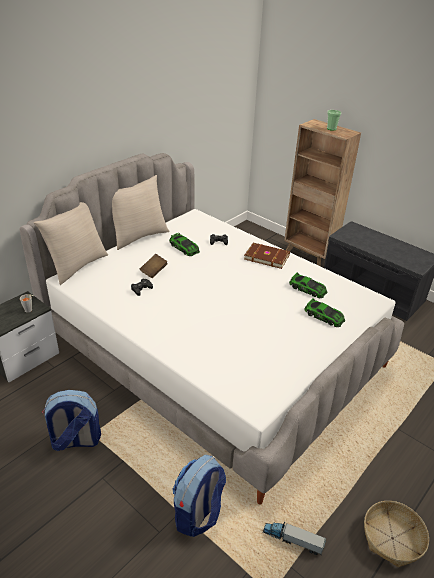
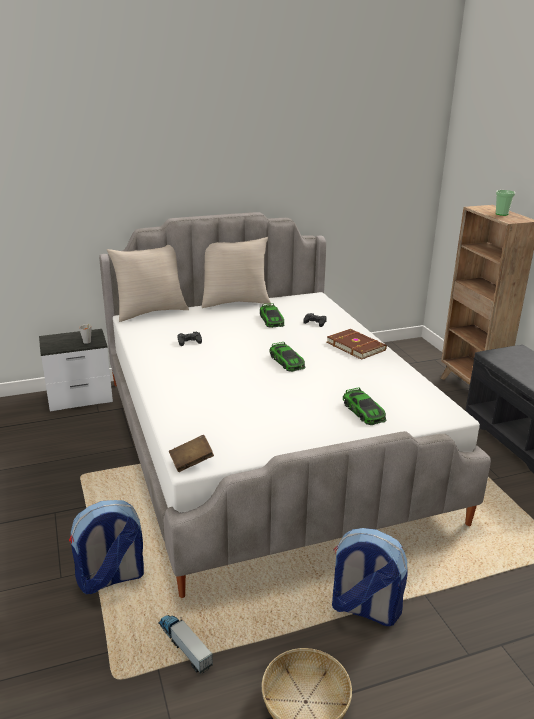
camera: 30 degrees right, 10 degrees down
backpack [42,390,101,451] -> backpack moved to [332,528,408,626]
brown book [140,254,168,278] -> brown book moved to [169,435,214,472]
toy car [289,273,327,298] -> toy car moved to [269,342,306,372]

